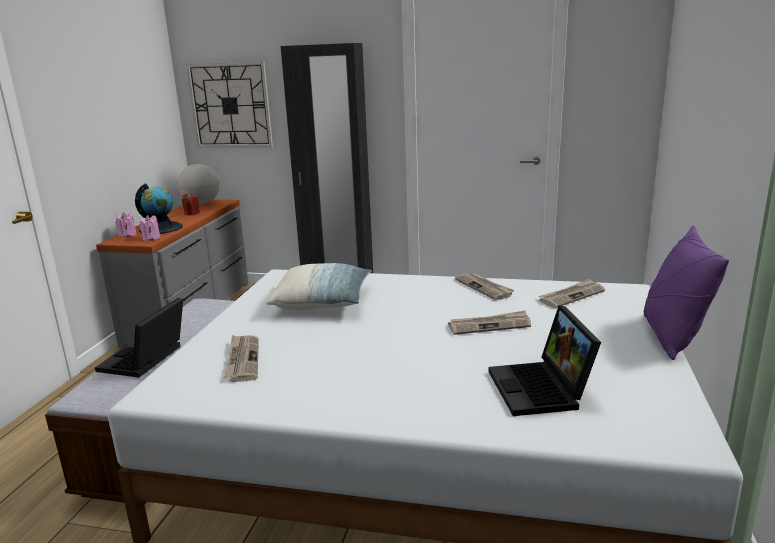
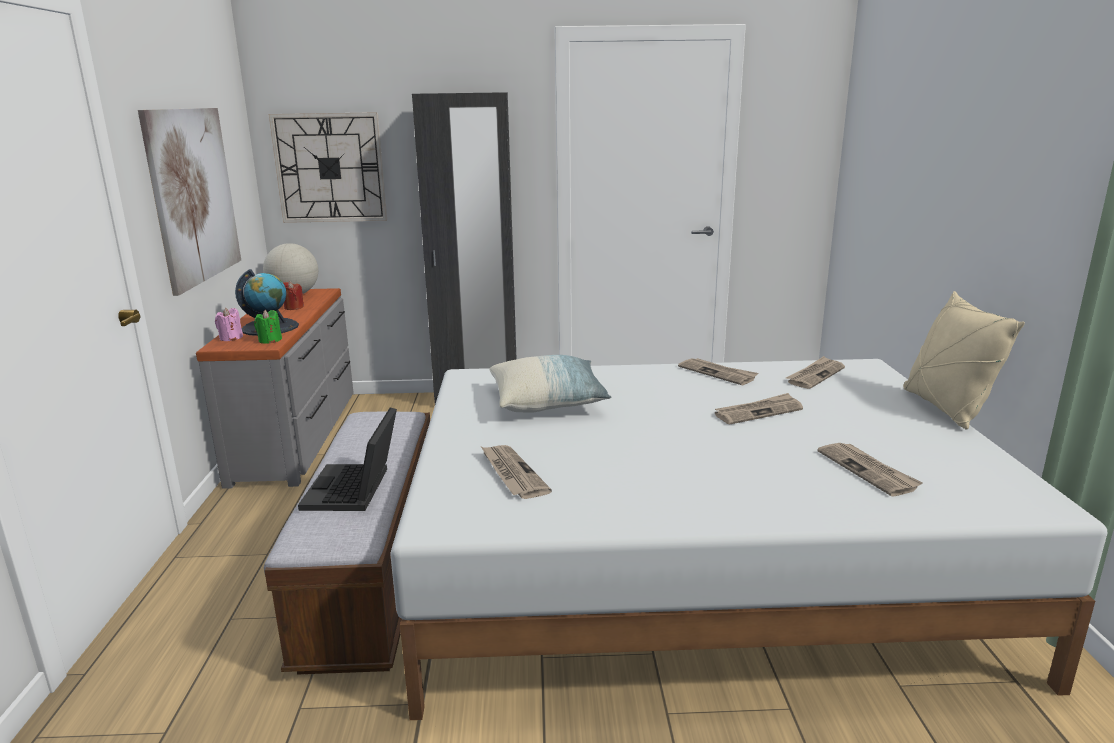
camera: 15 degrees left, 0 degrees up
pink candle [139,215,161,241] -> green candle [254,310,282,344]
laptop [489,305,601,416] -> newspaper [818,443,923,497]
purple pillow [644,226,729,360] -> beige pillow [903,291,1025,430]
none -> picture [138,108,241,296]

